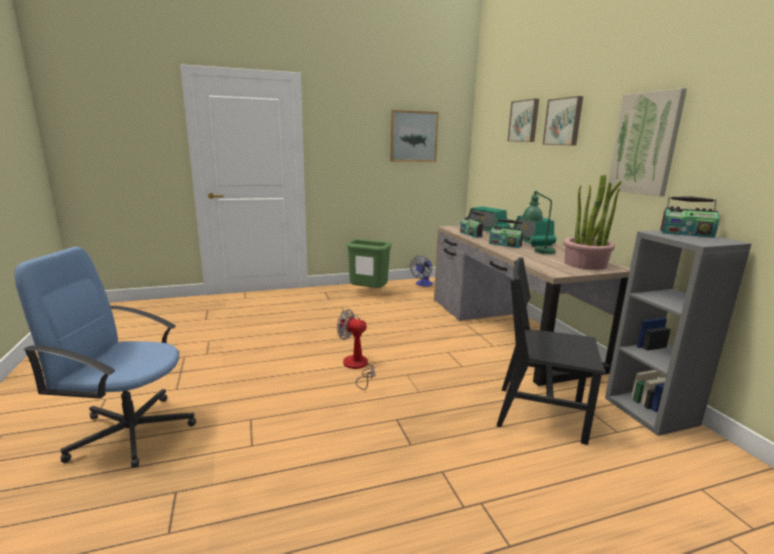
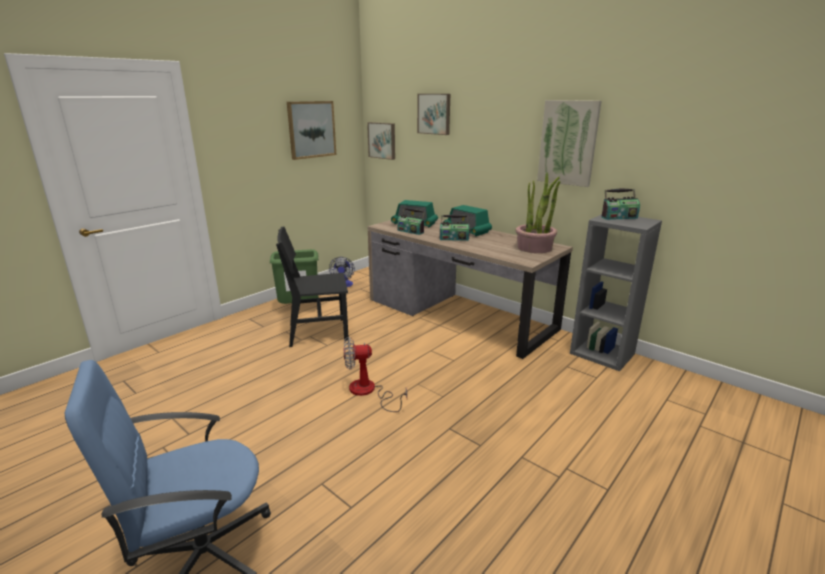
camera: 30 degrees left, 5 degrees up
black chair [497,257,606,445] -> black chair moved to [276,226,349,347]
green table lamp [522,190,556,254] -> none
picture [542,96,583,146] -> picture moved to [367,122,395,160]

